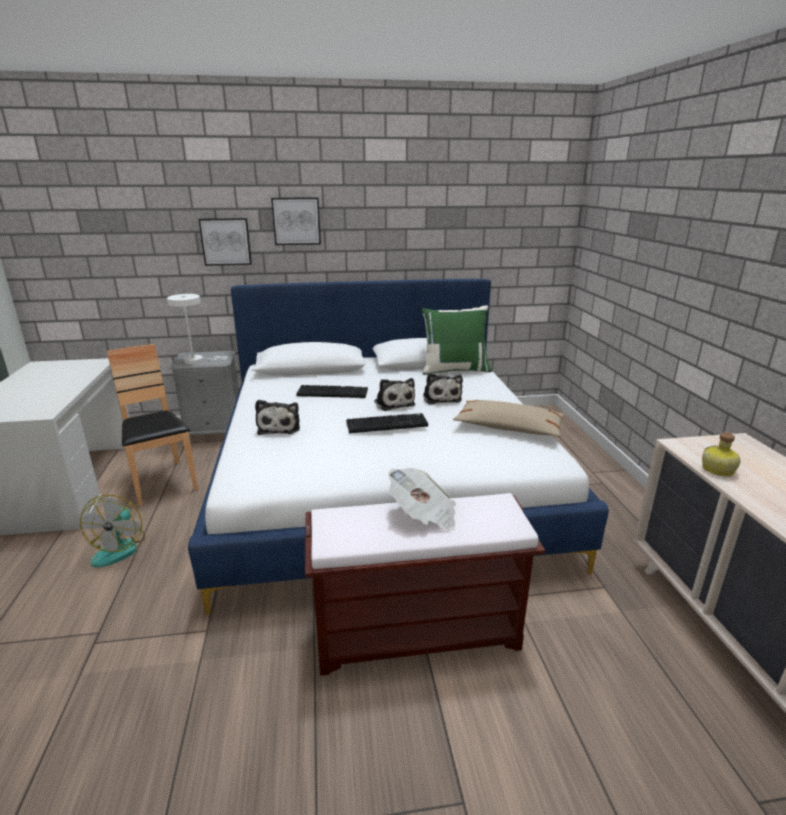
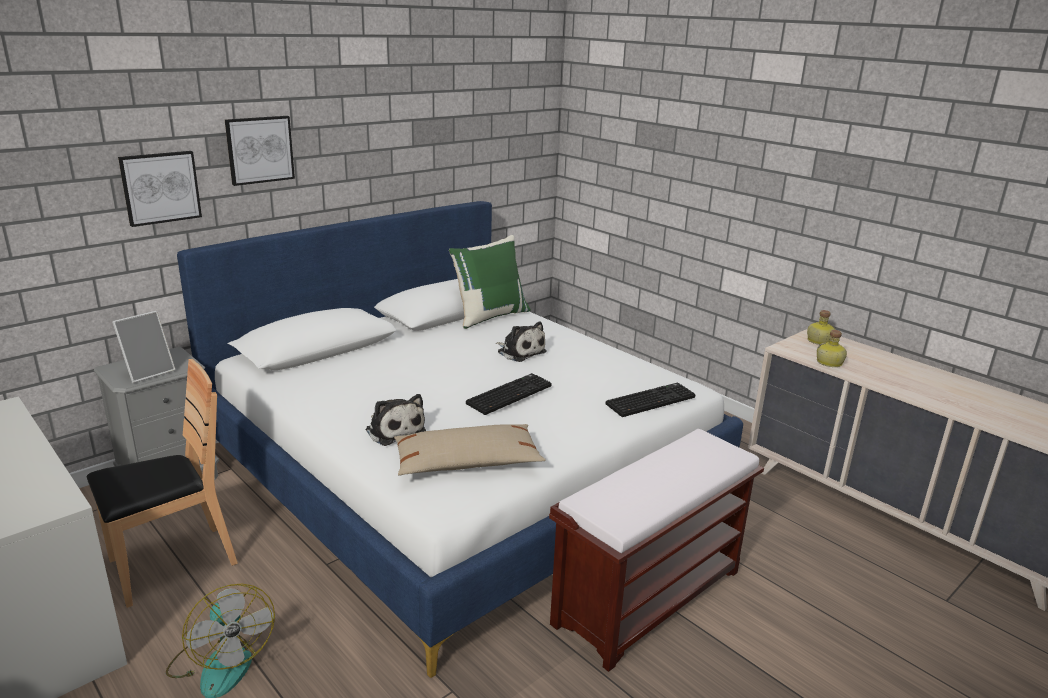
camera: 35 degrees left, 0 degrees up
brown chair [107,344,198,506] -> brown chair turned 120 degrees clockwise [87,359,238,608]
white table lamp [167,294,228,364] -> picture frame [112,311,176,383]
keyboard [296,385,368,398] -> keyboard moved to [605,383,696,417]
plush toy [374,378,415,411] -> none
newspaper [388,468,456,531] -> none
beige pillow [453,400,565,437] -> beige pillow moved to [394,424,546,476]
none -> bottle [807,310,835,345]

